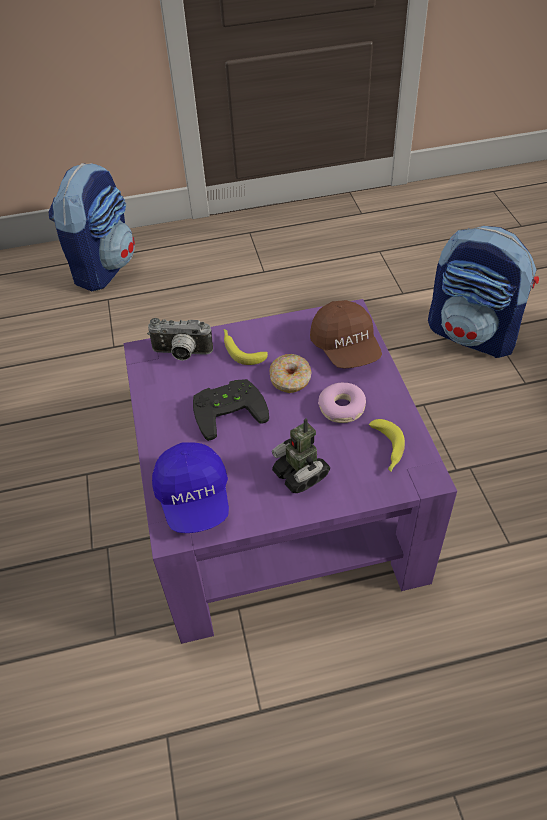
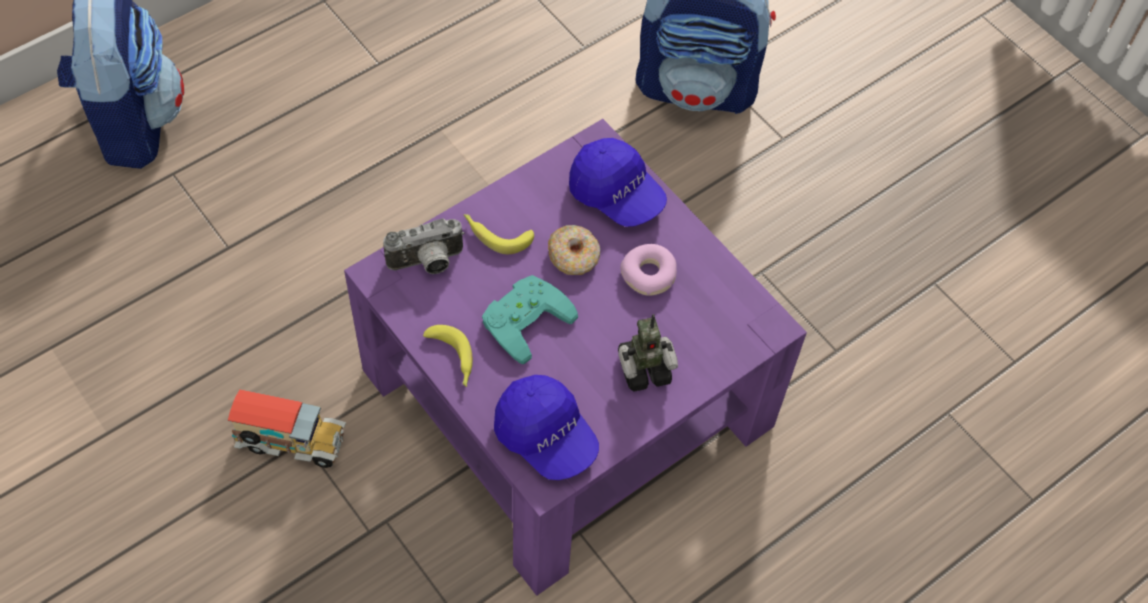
camera: 30 degrees left, 10 degrees up
black game controller [193,379,269,441] -> turquoise game controller [482,275,578,364]
toy robot [272,418,330,493] -> toy robot turned 45 degrees counterclockwise [618,314,678,392]
brown cap [310,300,382,368] -> blue cap [569,138,667,227]
banana [369,419,405,472] -> banana moved to [423,325,473,387]
none -> toy truck [228,389,346,468]

